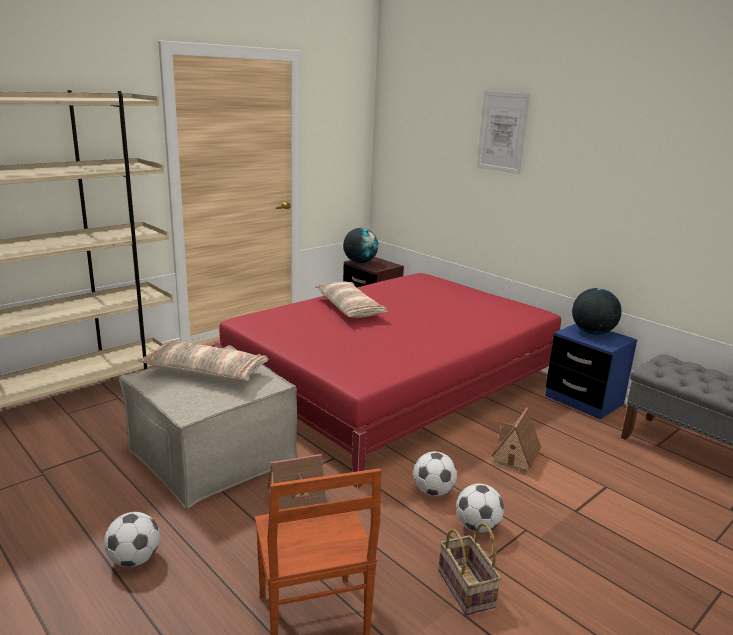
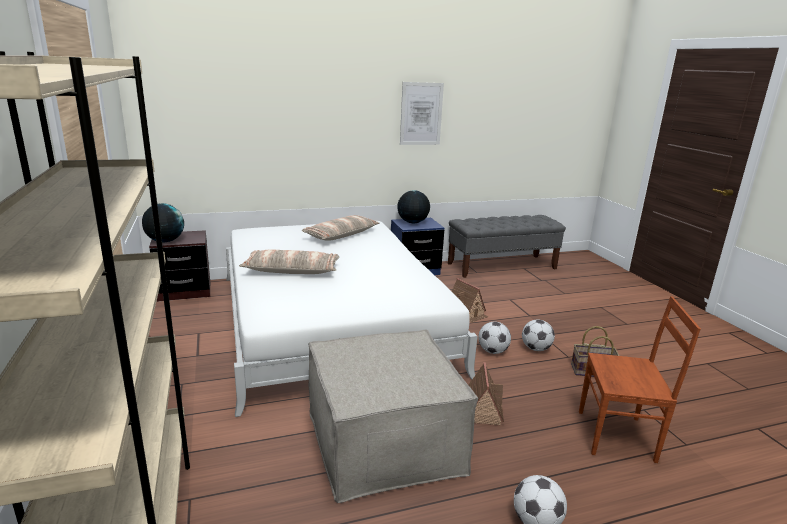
camera: 65 degrees left, 0 degrees up
pillow [138,341,269,381] -> pillow moved to [302,215,379,241]
red bed [212,273,561,489] -> white bed [226,221,478,417]
picture [477,91,531,174] -> picture moved to [400,82,444,145]

